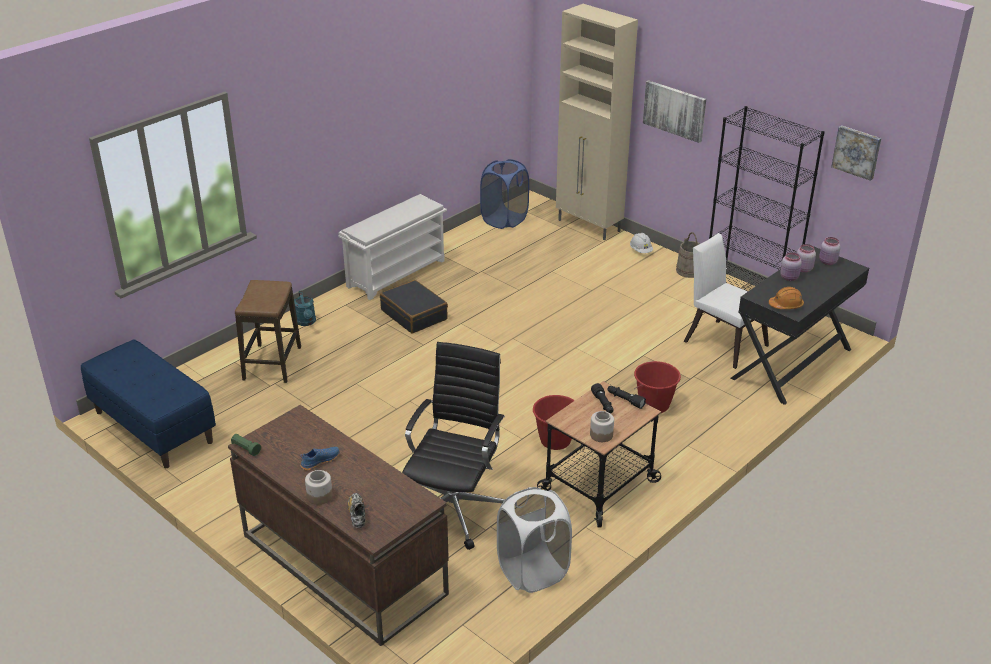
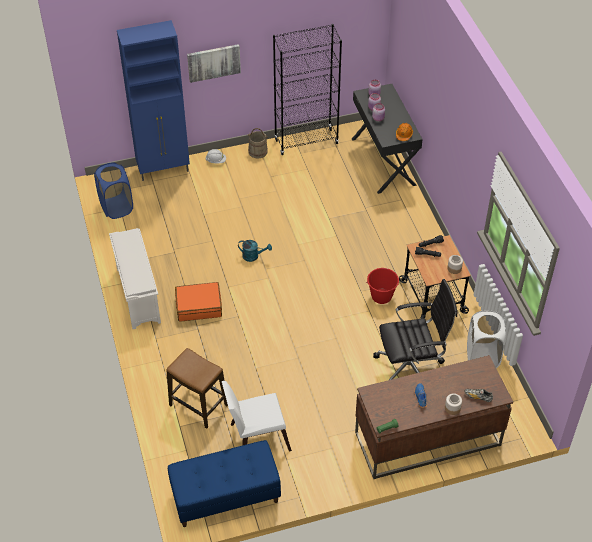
camera: 60 degrees left, 15 degrees up
turquoise watering can [294,291,316,326] -> turquoise watering can moved to [238,240,272,262]
black suitcase [380,280,448,333] -> orange suitcase [175,282,222,322]
black office chair [402,342,505,550] -> black office chair turned 120 degrees clockwise [373,279,457,380]
beige cabinet [556,4,638,241] -> blue cabinet [117,20,190,181]
red bucket [634,361,681,413] -> none
white chair [684,233,769,369] -> white chair moved to [222,381,292,452]
picture [831,125,881,181] -> none

